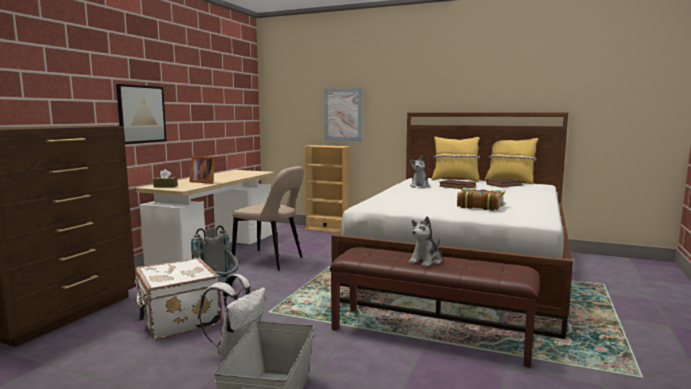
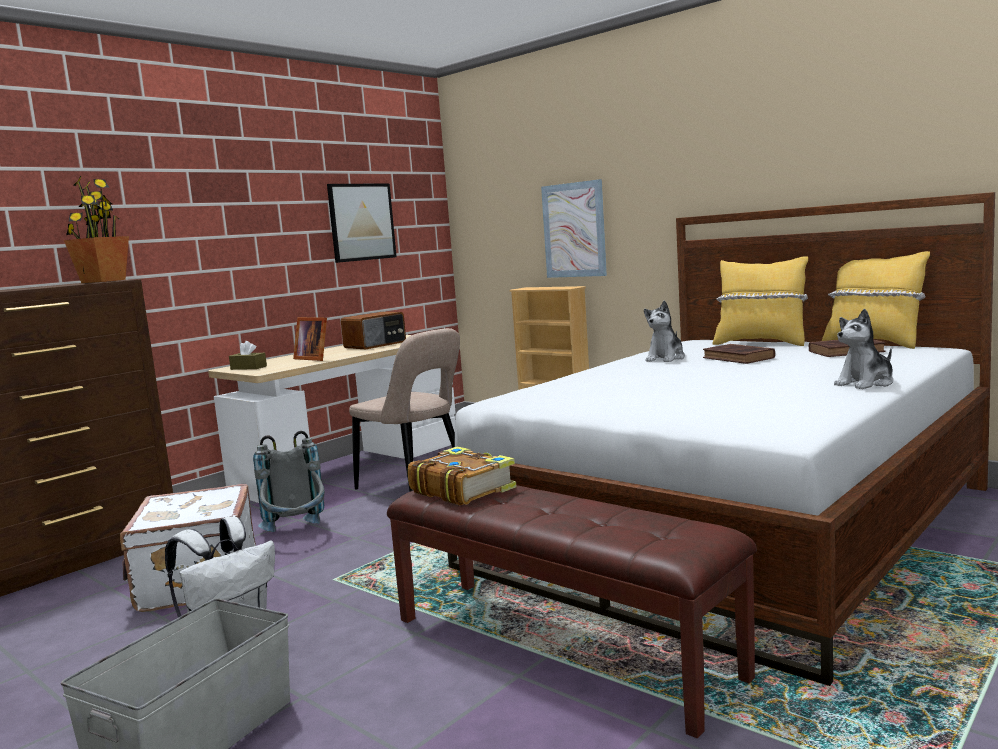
camera: 20 degrees right, 0 degrees up
picture [116,84,167,144] -> picture moved to [327,184,397,263]
plush toy [409,216,442,267] -> plush toy moved to [834,309,893,389]
book [457,188,505,211] -> book moved to [408,446,516,506]
none -> potted plant [64,176,129,283]
none -> radio [341,312,406,349]

